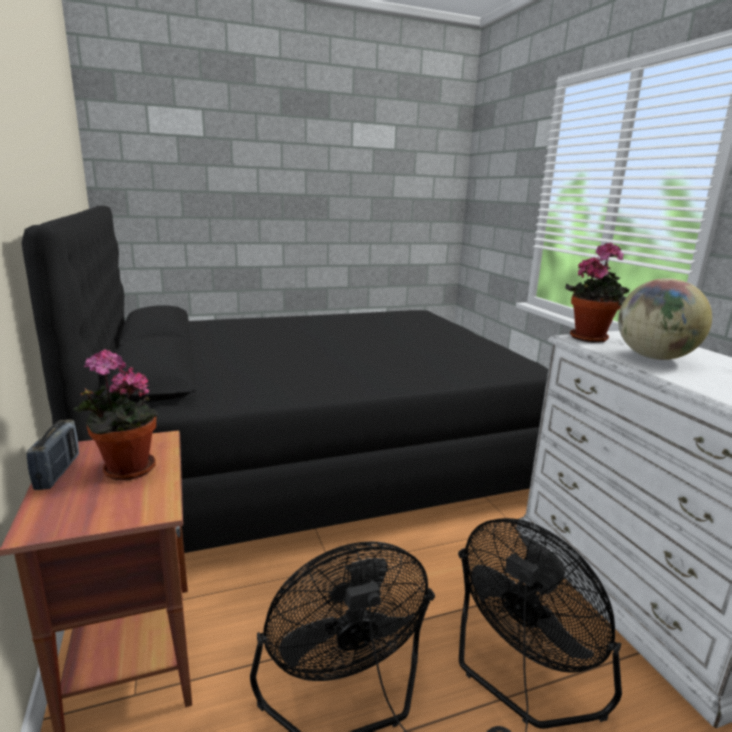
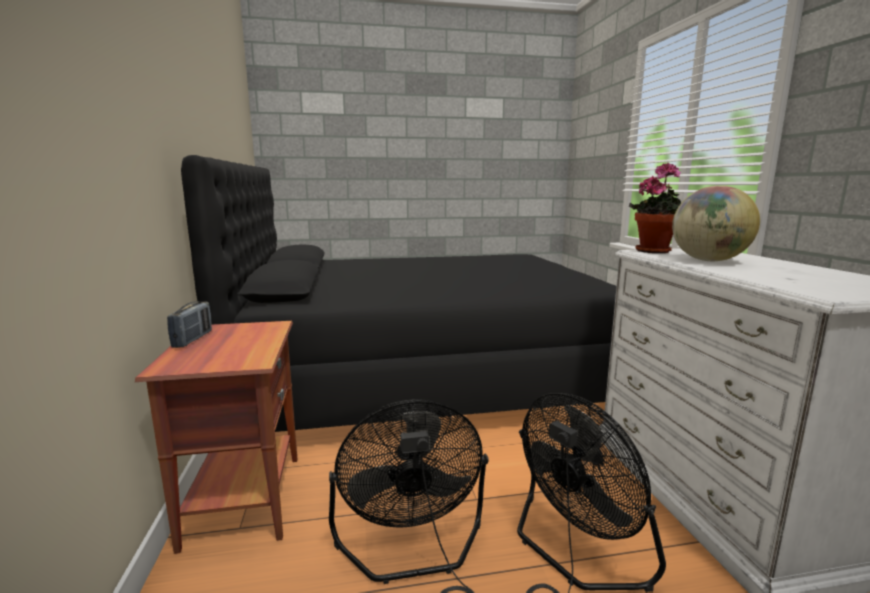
camera: 10 degrees right, 5 degrees down
potted plant [73,349,157,480] -> none

